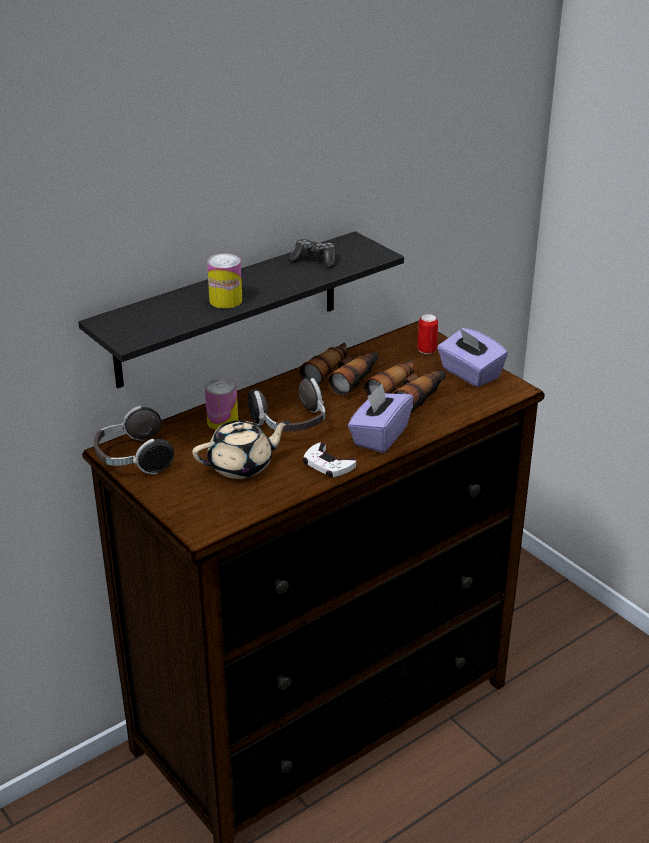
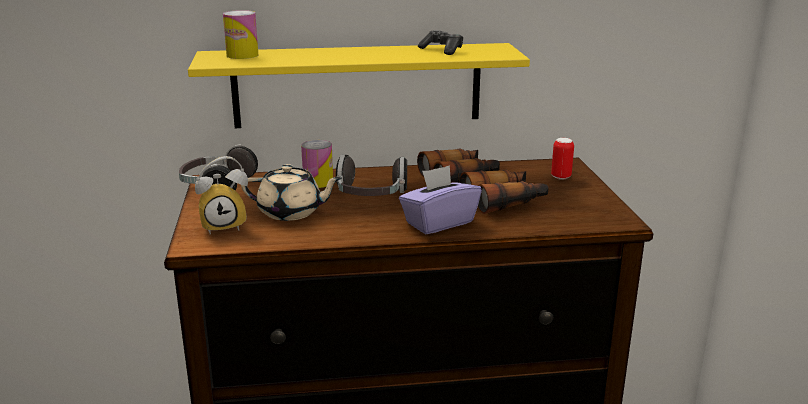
camera: 30 degrees right, 10 degrees down
black shelf [78,231,404,388] -> yellow shelf [188,43,530,128]
can [207,254,242,309] -> can moved to [223,10,258,59]
white game controller [303,442,356,477] -> none
purple tissue box [437,328,508,387] -> none
none -> alarm clock [195,156,248,235]

